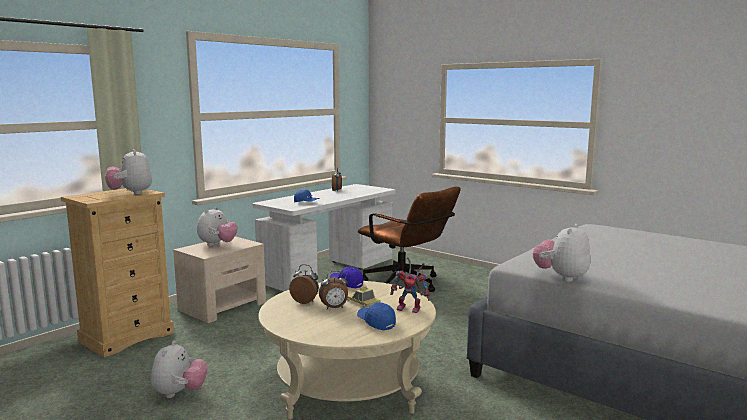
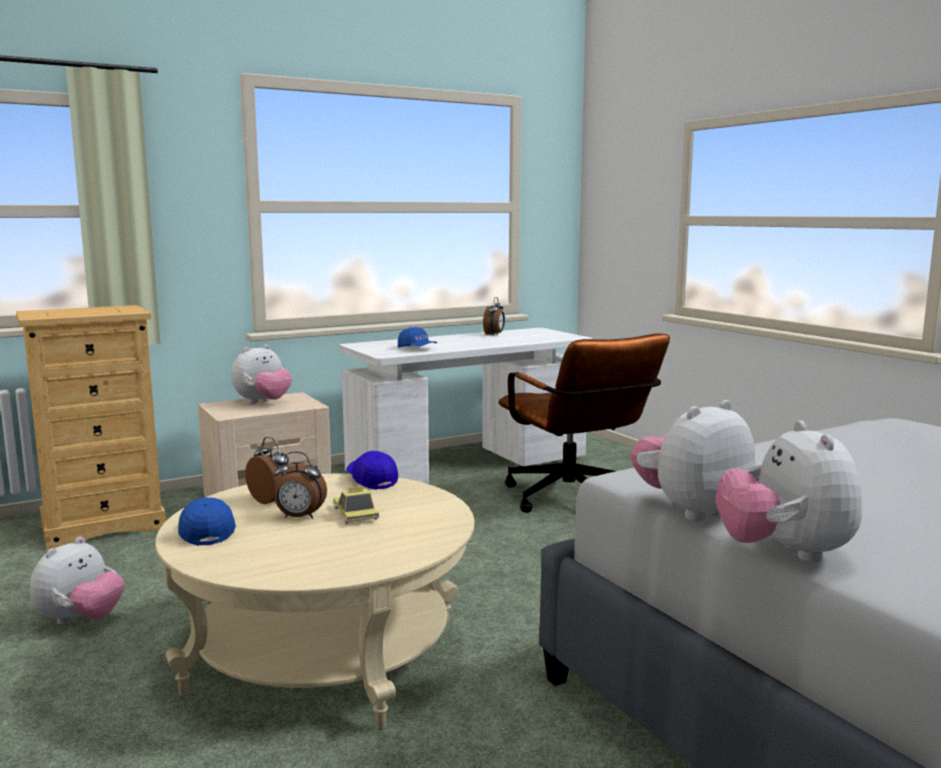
camera: 20 degrees right, 0 degrees up
plush toy [105,149,152,195] -> plush toy moved to [715,421,862,563]
blue cap [357,302,396,330] -> blue cap moved to [178,497,236,546]
toy robot [390,257,430,313] -> none

